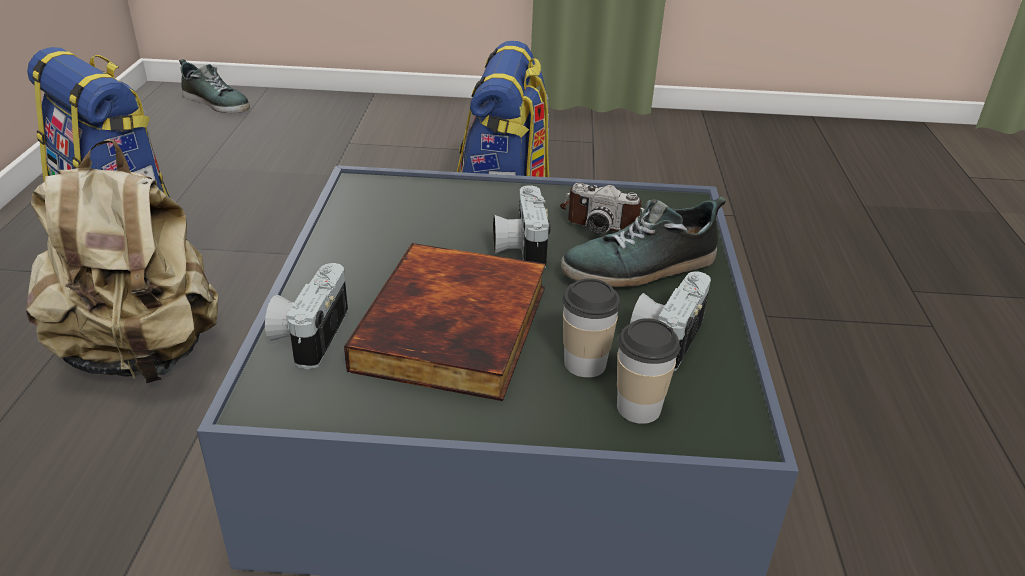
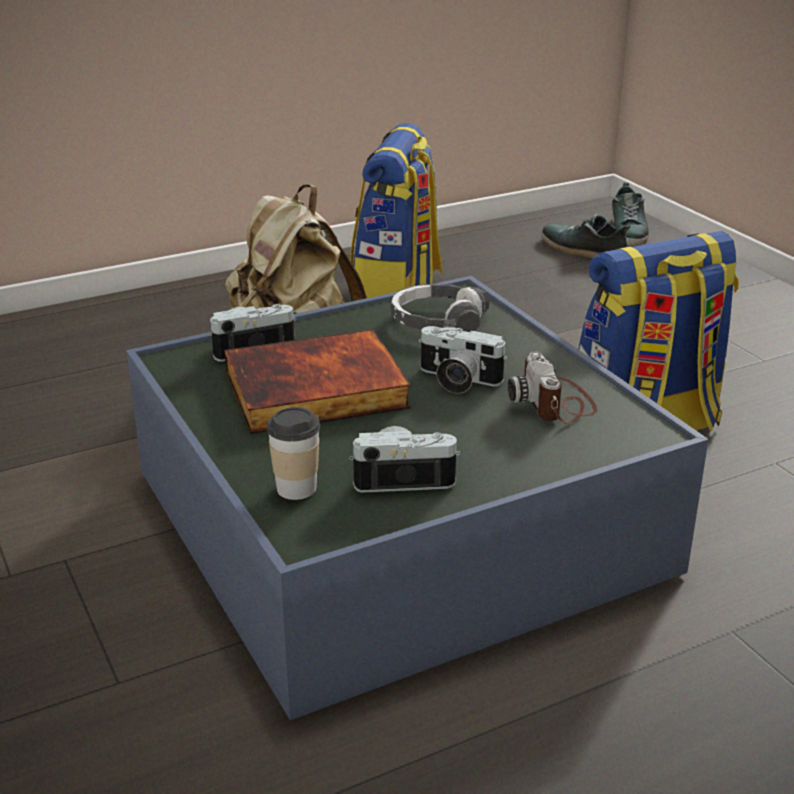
camera: 60 degrees right, 5 degrees down
camera [493,185,551,269] -> camera turned 120 degrees counterclockwise [419,326,507,394]
shoe [561,196,726,287] -> shoe moved to [541,215,631,258]
cup [562,278,621,378] -> none
none -> headphones [391,284,490,332]

